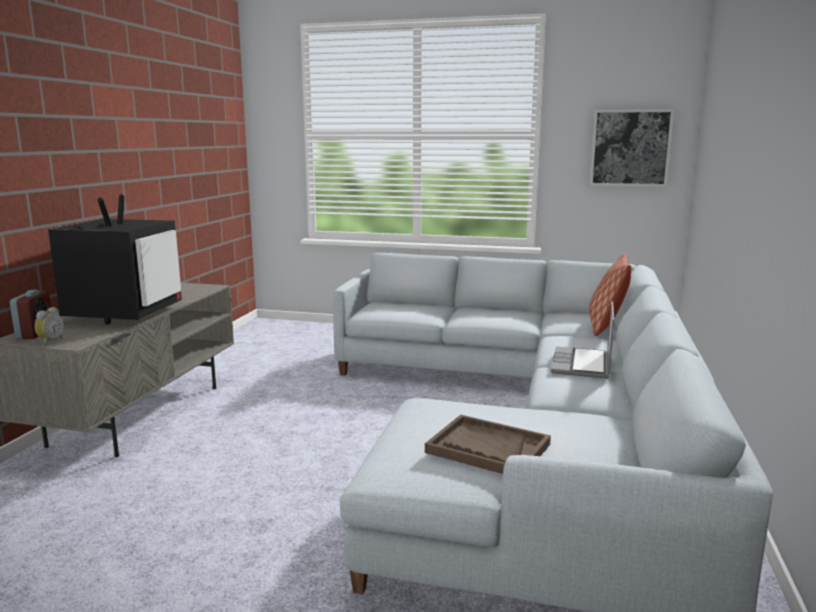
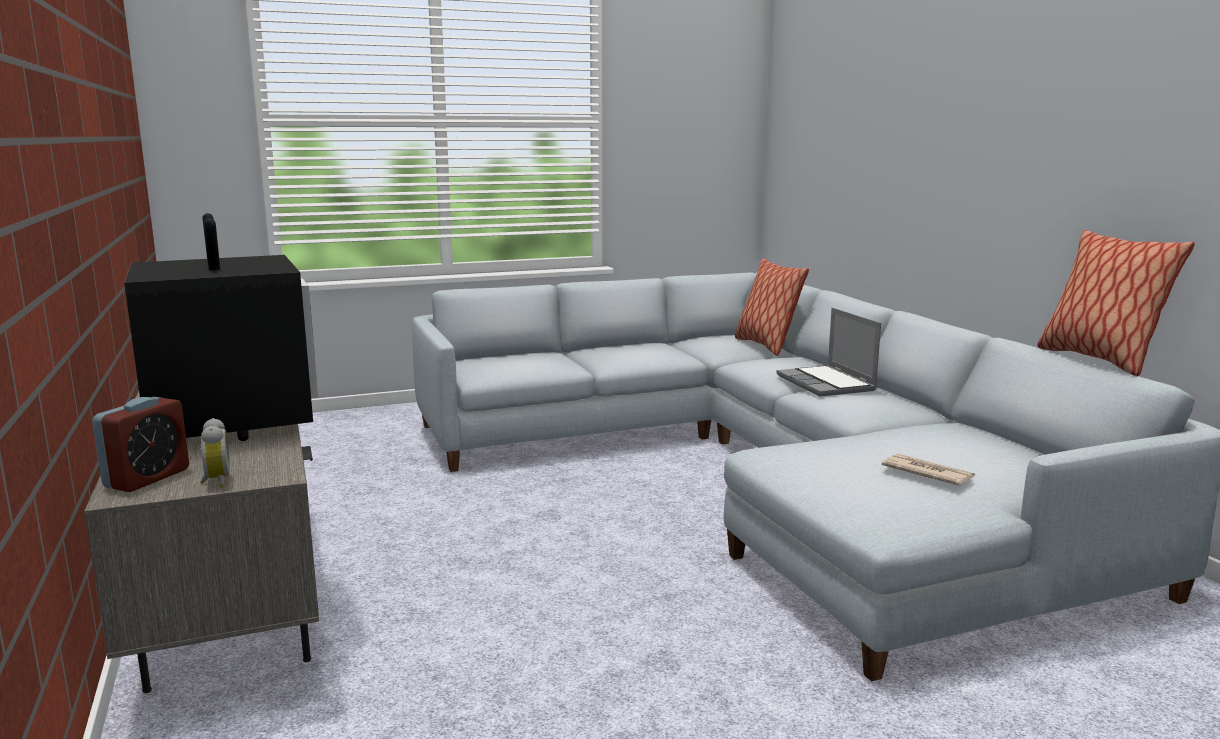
camera: 35 degrees left, 0 degrees up
alarm clock [10,290,51,339] -> alarm clock turned 60 degrees clockwise [93,397,189,492]
brown tray [425,415,551,474] -> newspaper [882,454,975,485]
picture [590,109,674,187] -> none
none -> pillow [1037,230,1195,376]

